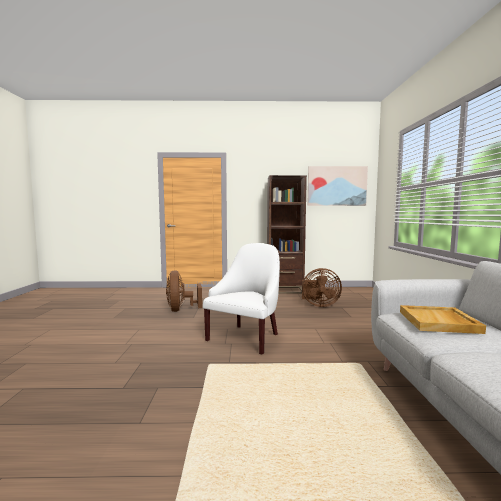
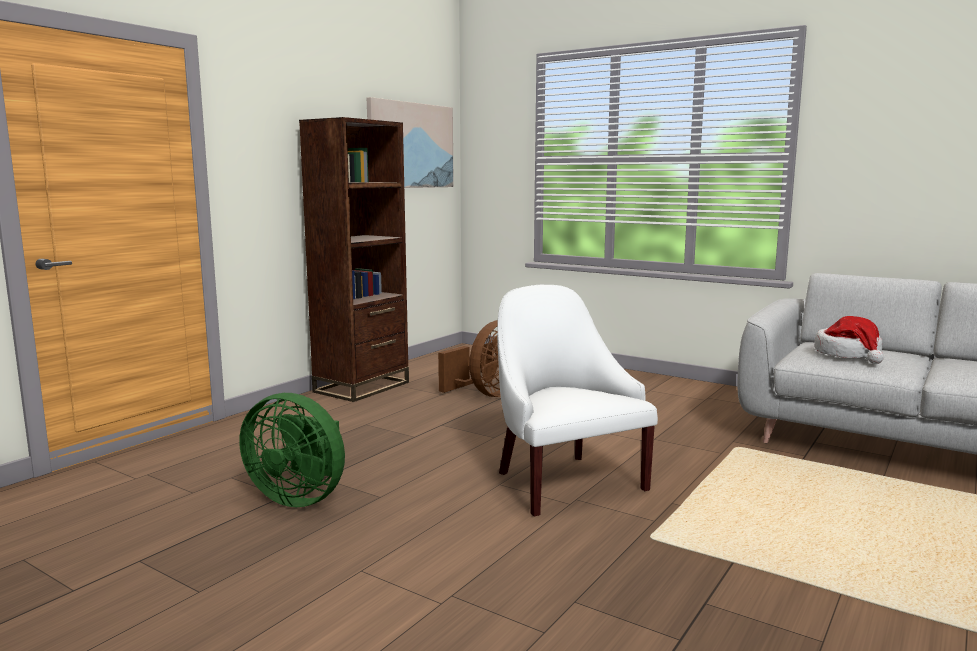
camera: 55 degrees left, 5 degrees up
brown fan [166,270,202,312] -> green fan [239,393,345,507]
beige tray [400,305,486,334] -> hat [814,316,884,364]

